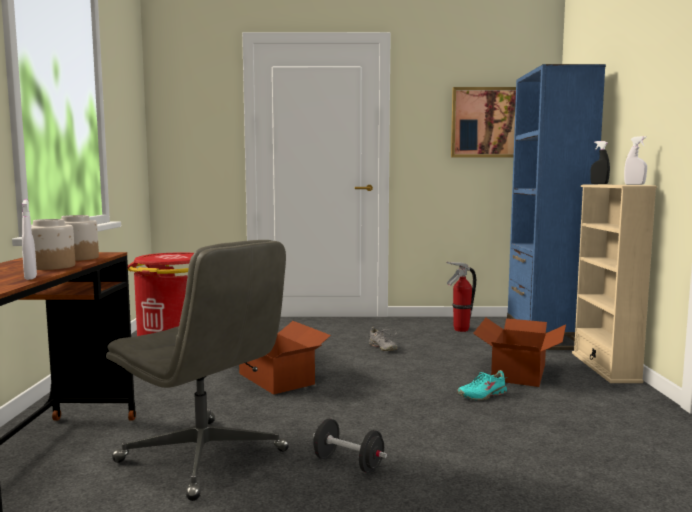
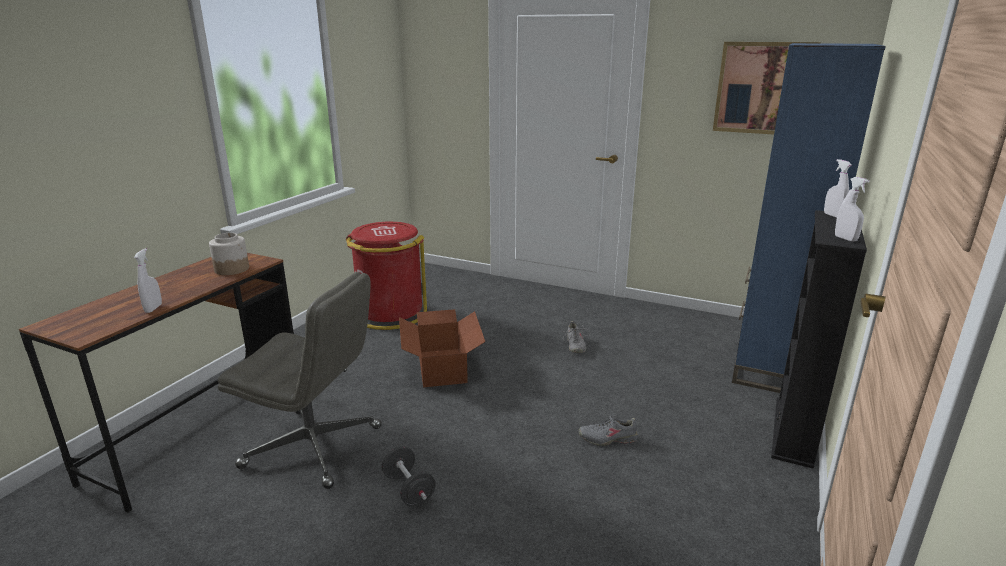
camera: 25 degrees right, 15 degrees up
jar [31,219,75,270] -> none
grey office chair [106,240,289,501] -> grey office chair turned 45 degrees counterclockwise [218,272,382,489]
fire extinguisher [446,262,476,332] -> none
turquoise shoe [457,370,507,400] -> grey shoe [579,415,638,446]
cardboard box [473,318,566,387] -> none
beige bookcase [572,185,657,383] -> black bookcase [771,210,867,469]
black spray bottle [590,141,610,184] -> white spray bottle [824,159,851,218]

